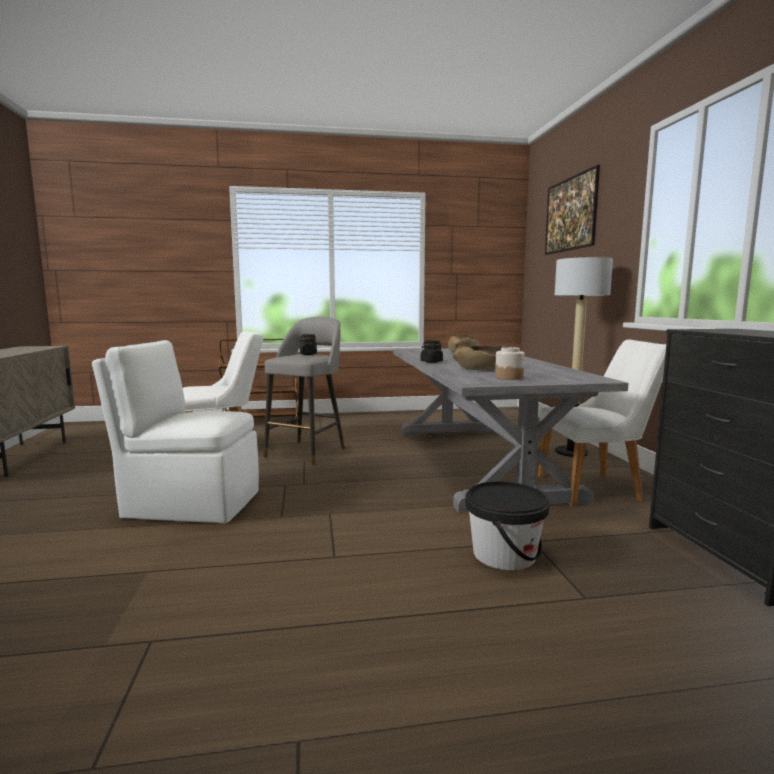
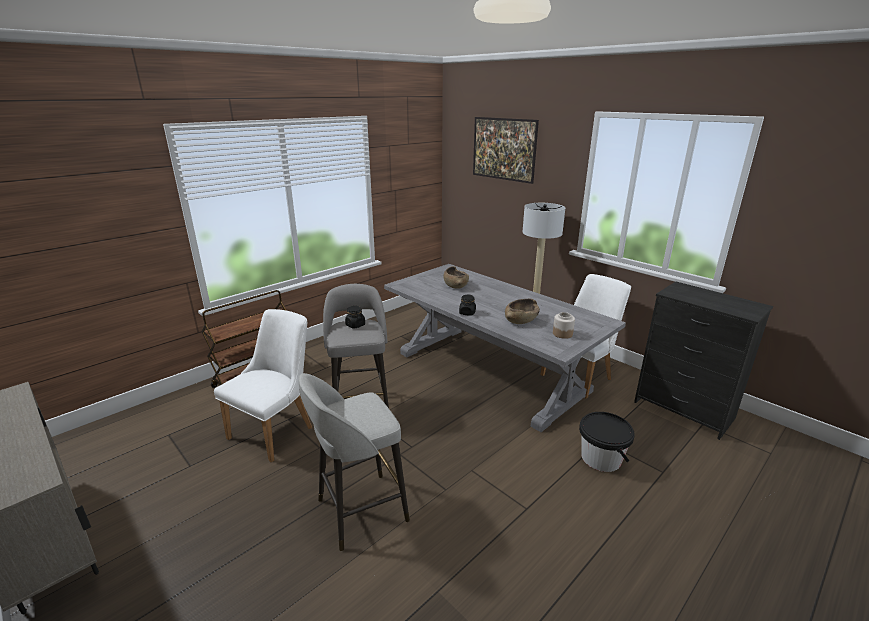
camera: 35 degrees left, 15 degrees up
white chair [92,340,259,524] -> grey stool [299,373,410,551]

